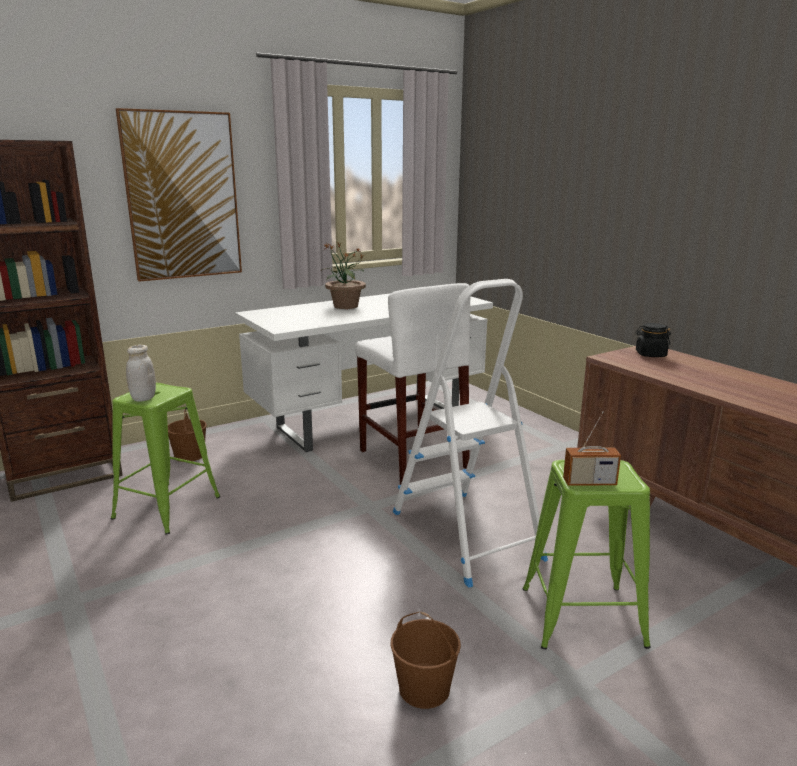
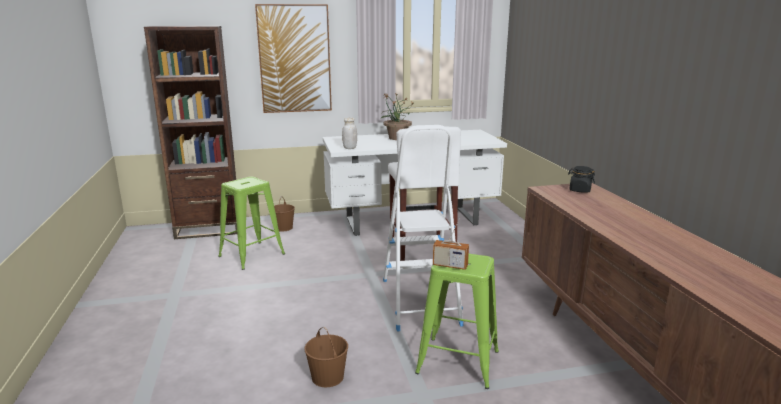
camera: 20 degrees right, 0 degrees up
white jar [126,345,156,402] -> white jar moved to [342,118,357,149]

